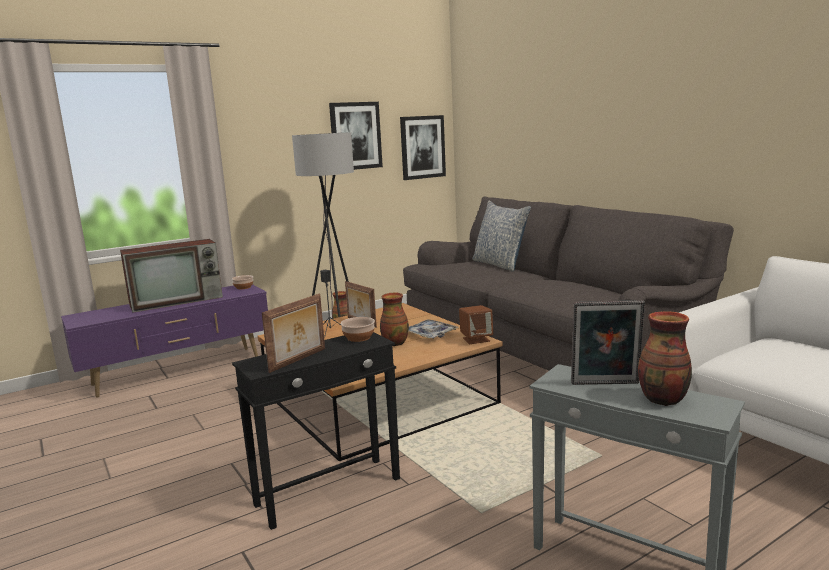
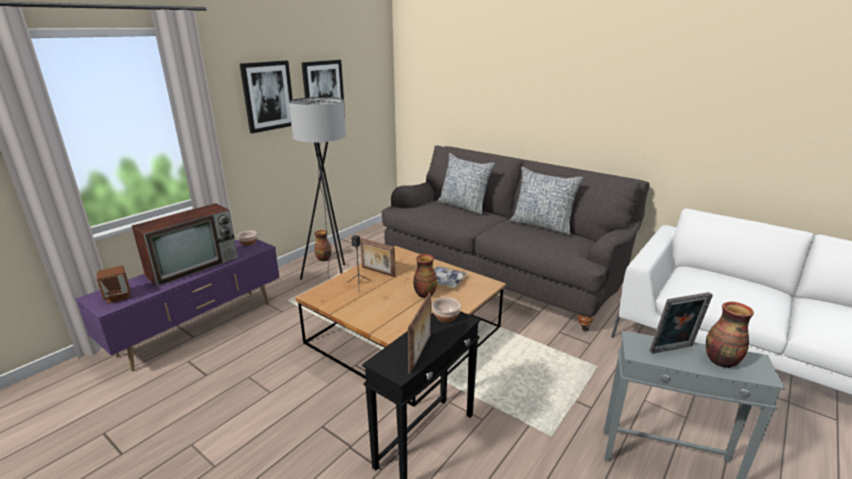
camera: 20 degrees left, 10 degrees up
picture [400,115,446,180] -> picture moved to [240,61,293,133]
brown speaker [459,305,493,344] -> brown speaker moved to [97,265,131,304]
none -> pillow [510,167,583,235]

